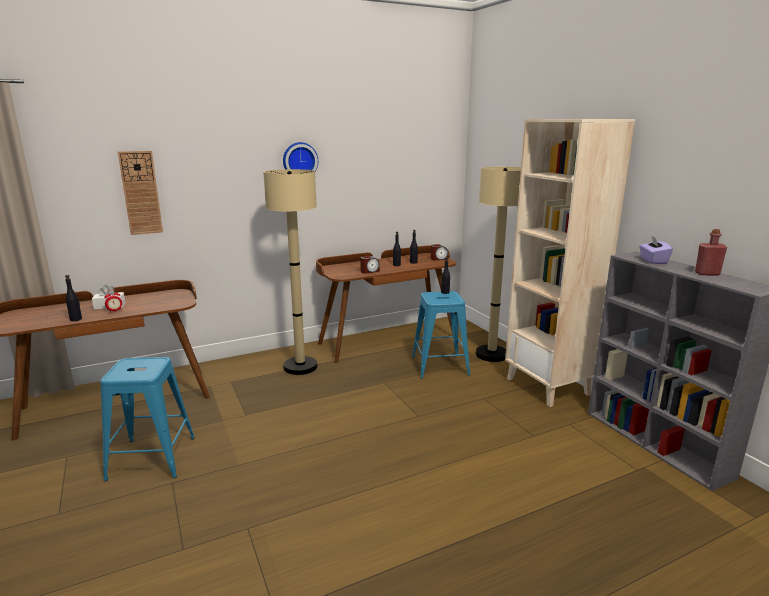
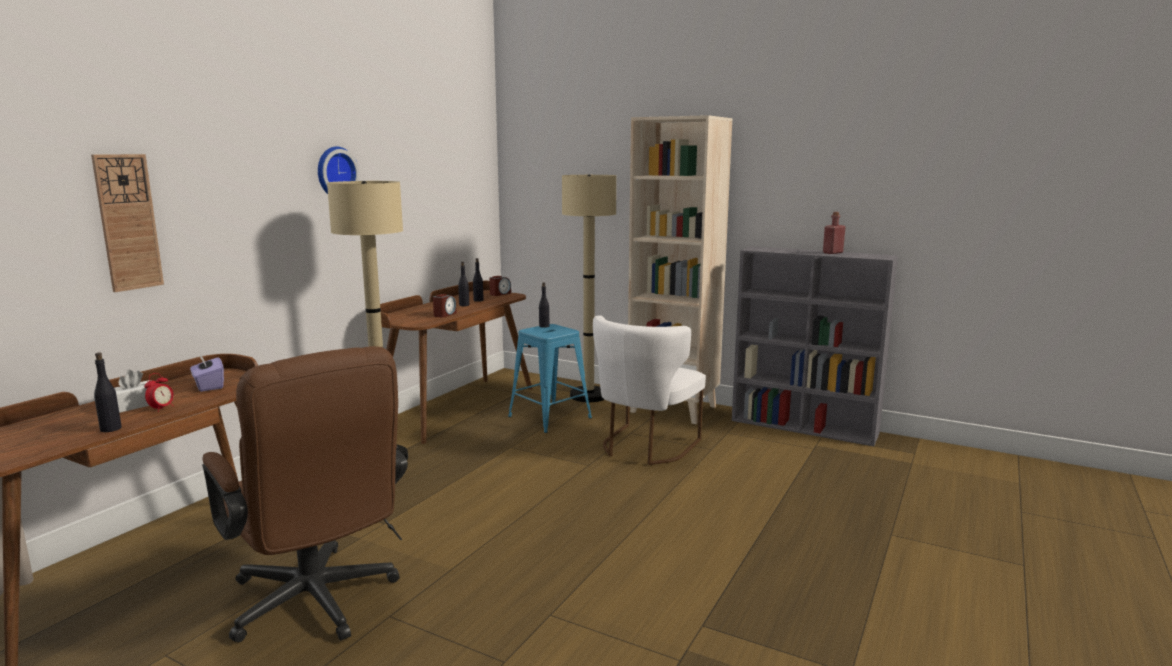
camera: 35 degrees left, 5 degrees down
blue stool [100,357,195,481] -> brown office chair [202,346,408,642]
purple tissue box [639,235,673,264] -> purple tissue box moved to [190,354,224,392]
none -> white chair [593,315,706,465]

